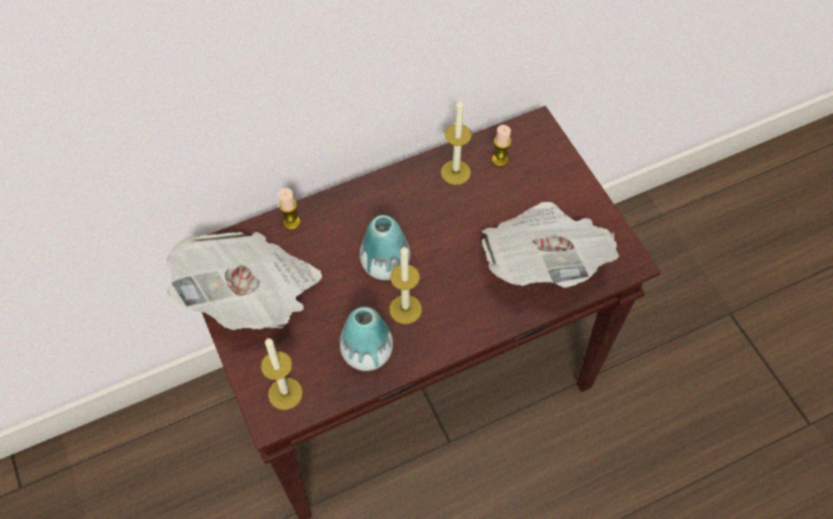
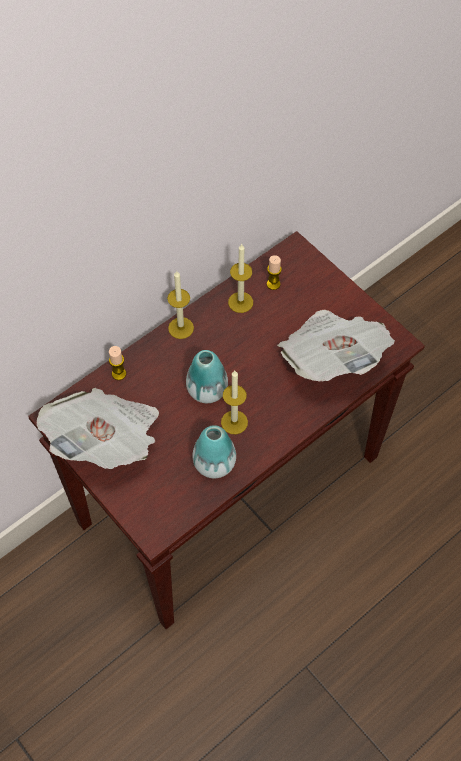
camera: 15 degrees left, 0 degrees up
candle [261,338,303,410] -> candle moved to [167,271,194,339]

